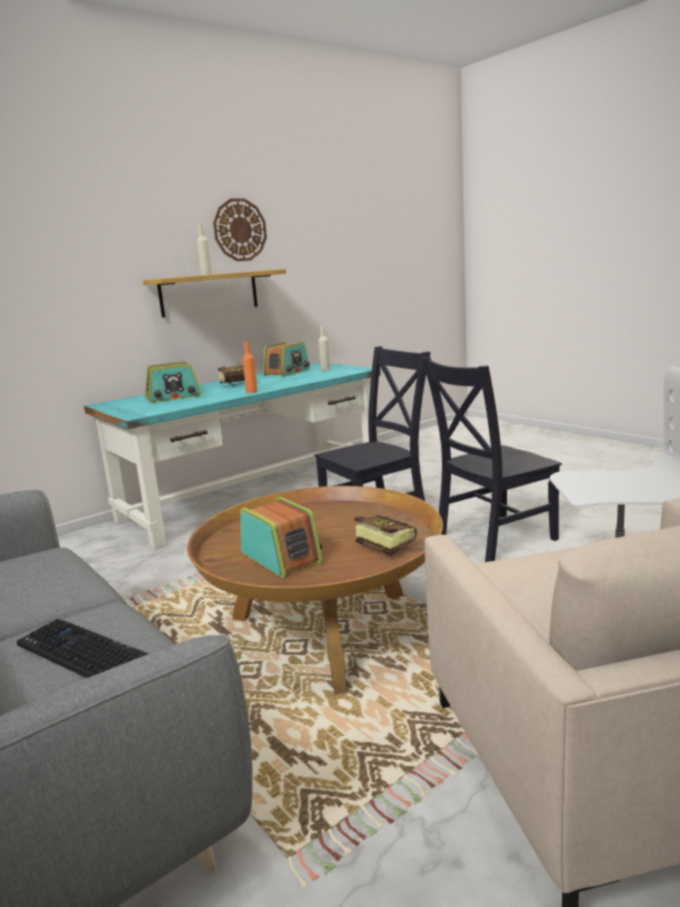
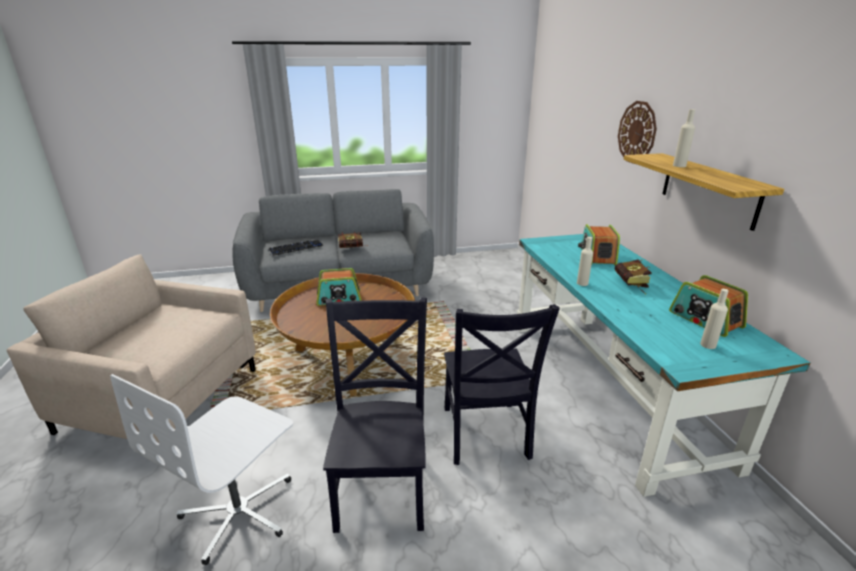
camera: 115 degrees right, 10 degrees up
wall clock [213,198,267,261] -> wall clock moved to [618,101,657,164]
orange bottle [242,342,258,393] -> beige bottle [577,237,593,286]
book [353,515,417,556] -> book moved to [338,231,368,248]

